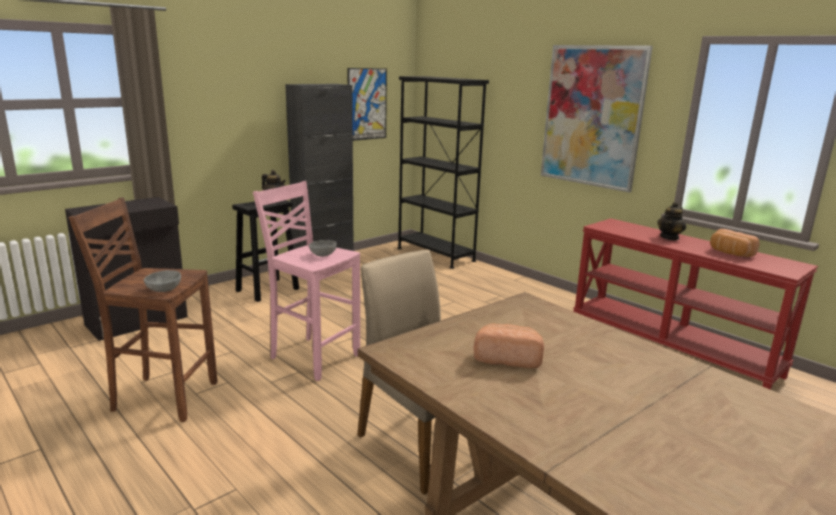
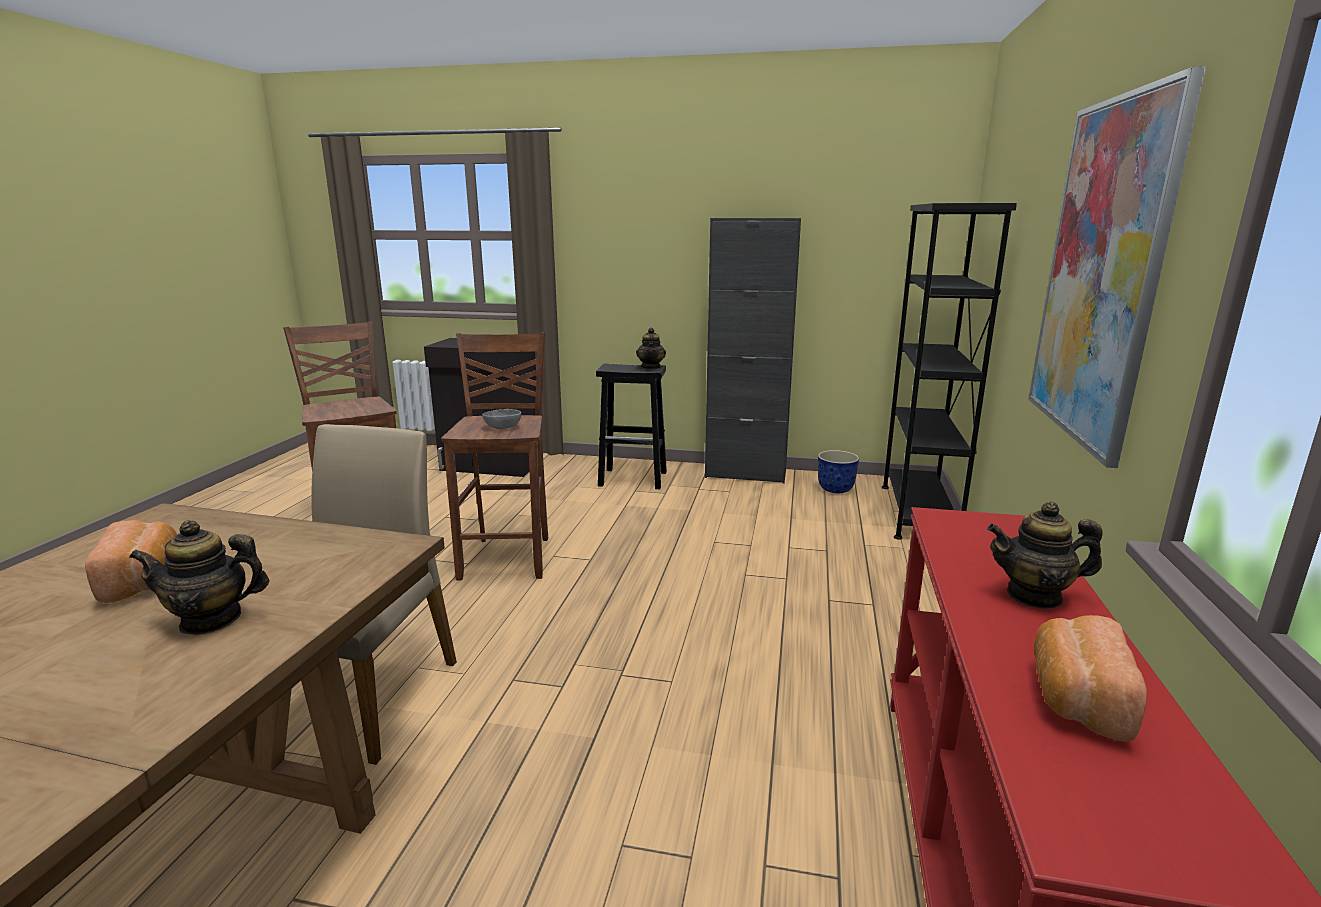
camera: 55 degrees right, 0 degrees up
grey bowl [144,270,181,292] -> none
pink stool [253,181,360,381] -> brown stool [441,332,548,580]
picture [347,68,387,141] -> none
none -> teapot [129,520,270,635]
none -> planter [818,450,859,493]

